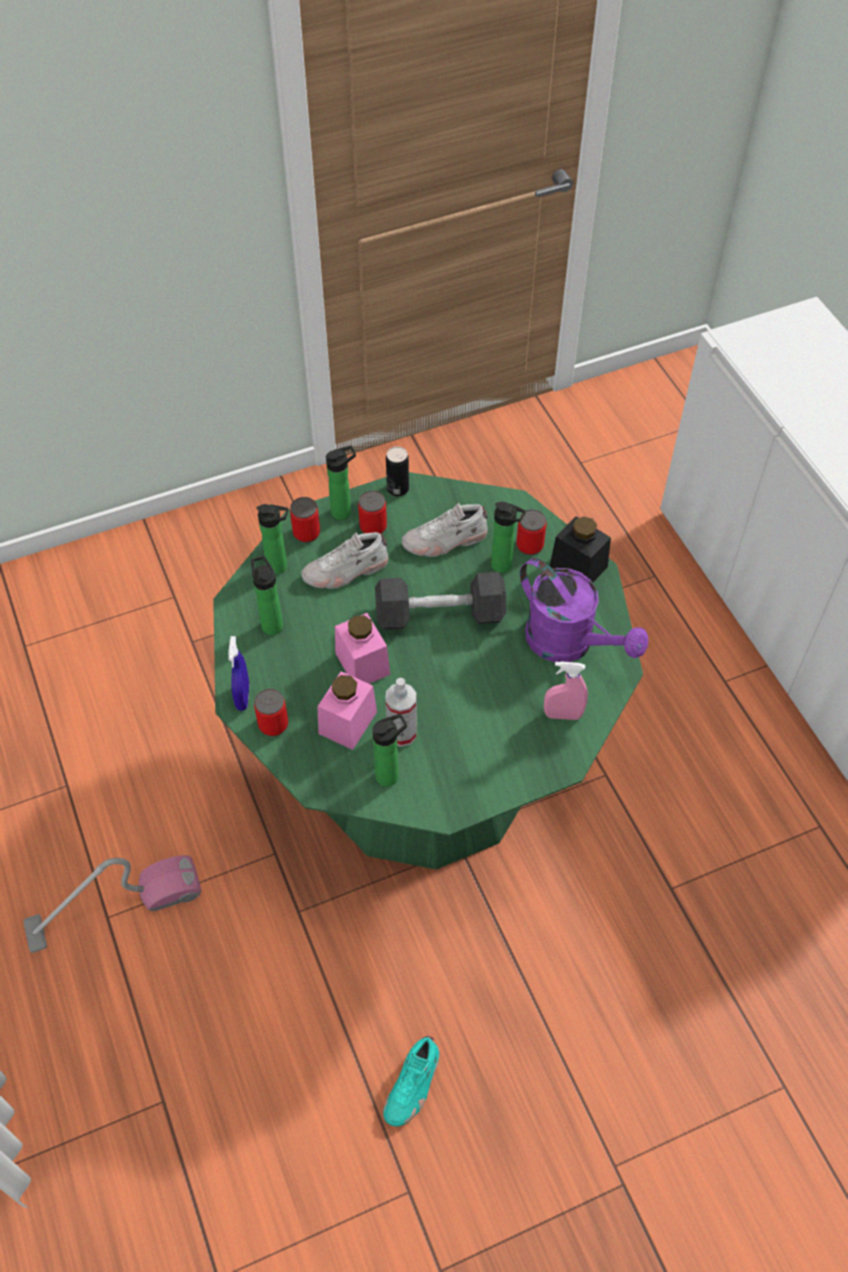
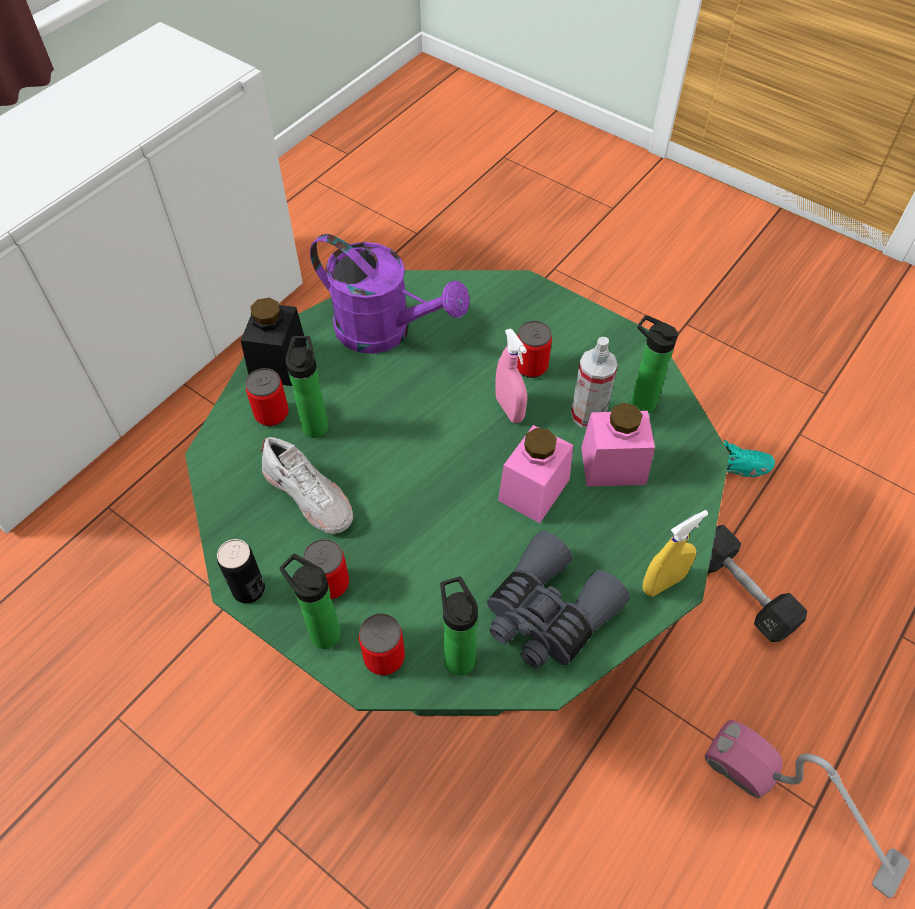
camera: 120 degrees left, 0 degrees up
blue spray bottle [228,636,249,711] -> yellow spray bottle [642,510,708,597]
bottle [251,556,283,635] -> grey binoculars [487,531,630,668]
can [254,689,288,736] -> can moved to [517,321,552,378]
white shoe [302,532,388,589] -> none
black dumbbell [375,572,506,630] -> black dumbbell moved to [708,525,807,642]
purple watering can [520,558,648,662] -> purple watering can turned 105 degrees clockwise [310,234,470,354]
pink spray bottle [544,662,588,720] -> pink spray bottle moved to [495,328,527,423]

